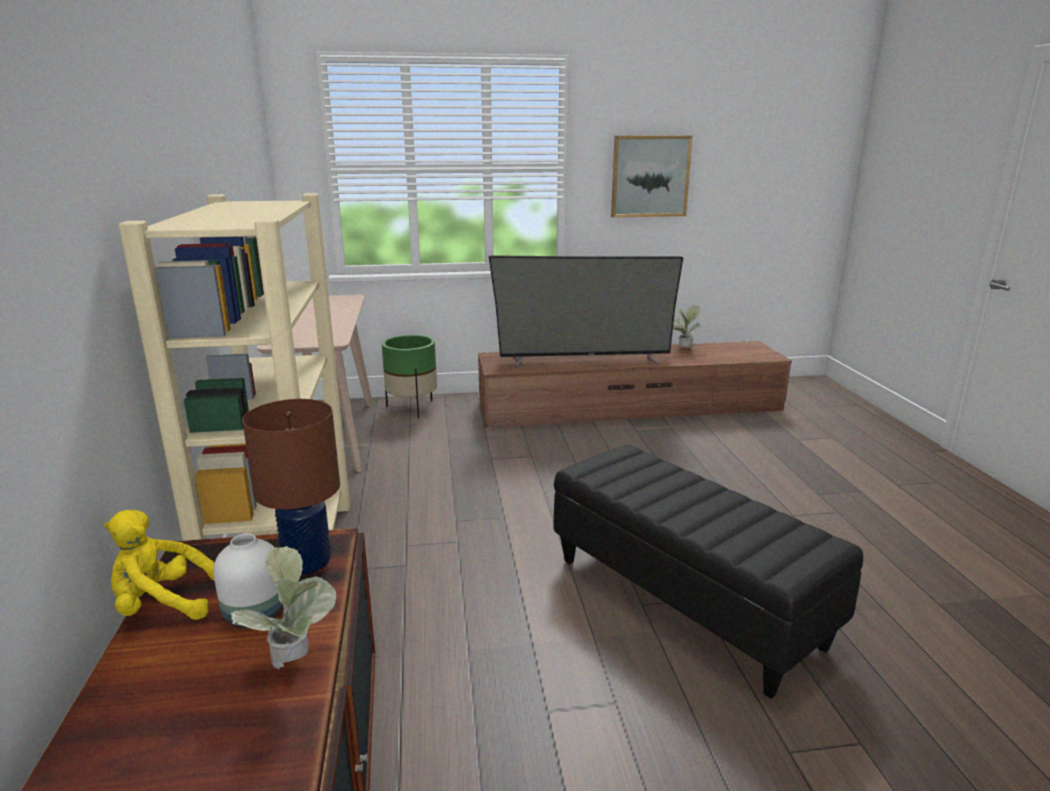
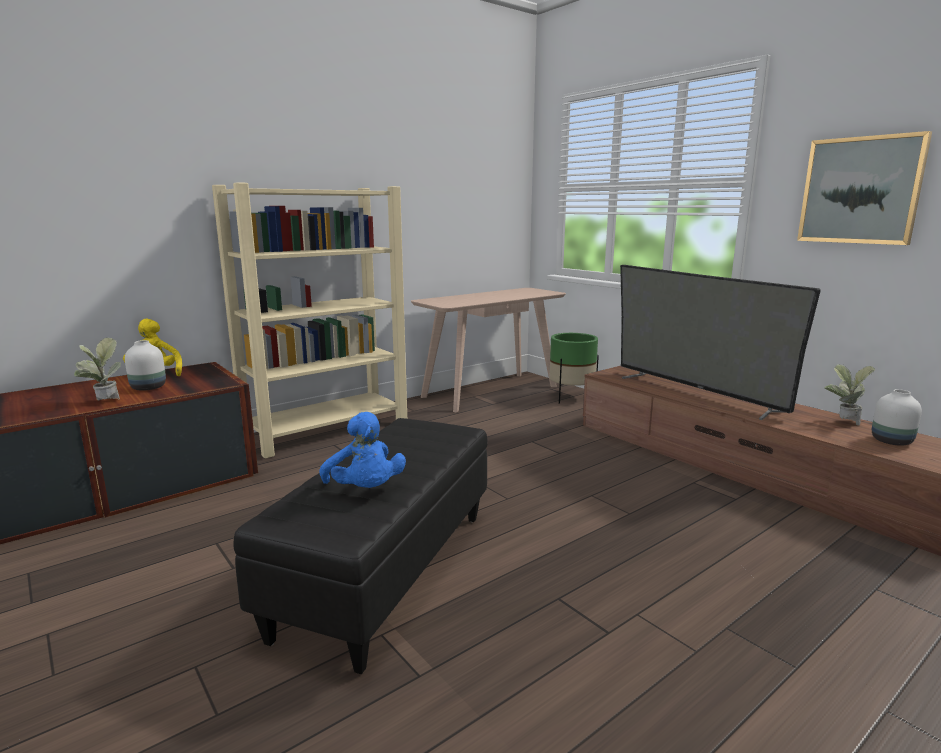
camera: 60 degrees right, 5 degrees down
brown table lamp [242,399,340,575] -> none
none -> blue plush toy [319,412,406,488]
none -> white vase [872,389,922,446]

